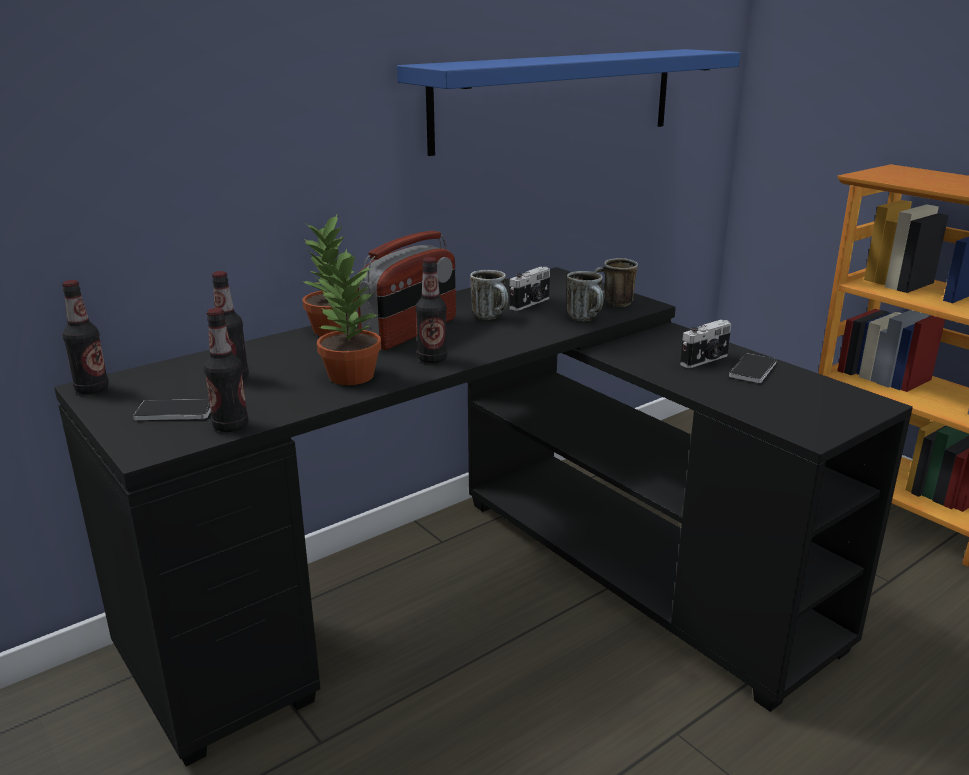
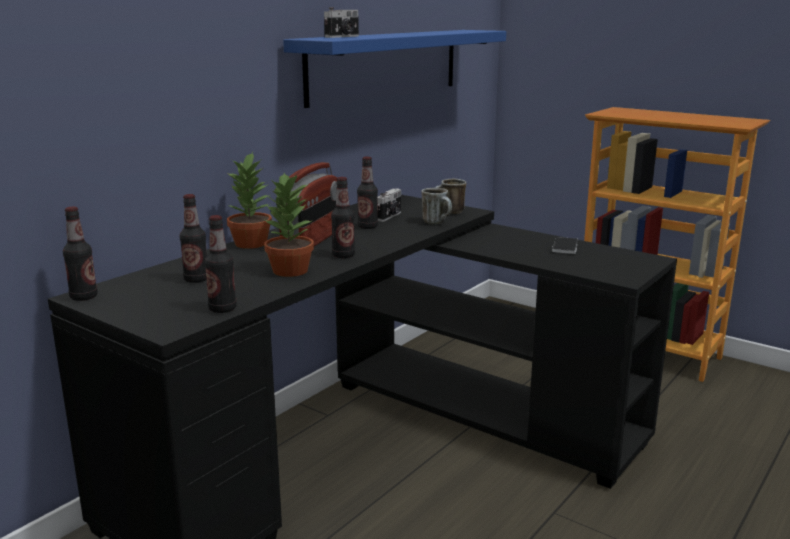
camera: 15 degrees left, 5 degrees down
phone [133,399,211,420] -> none
mug [470,270,508,320] -> bottle [357,157,378,229]
camera [680,320,731,368] -> camera moved to [324,7,359,38]

